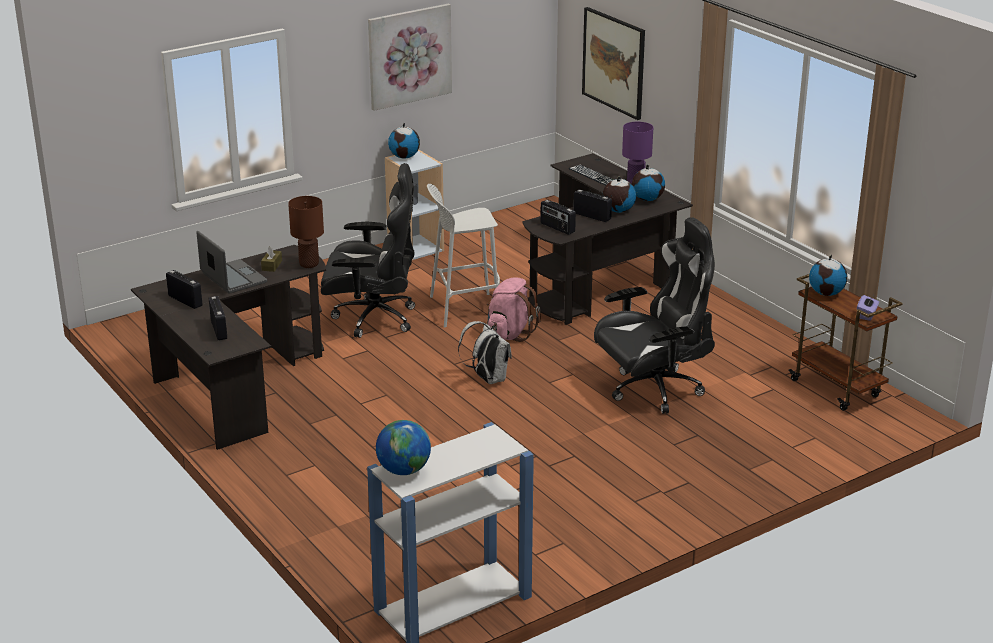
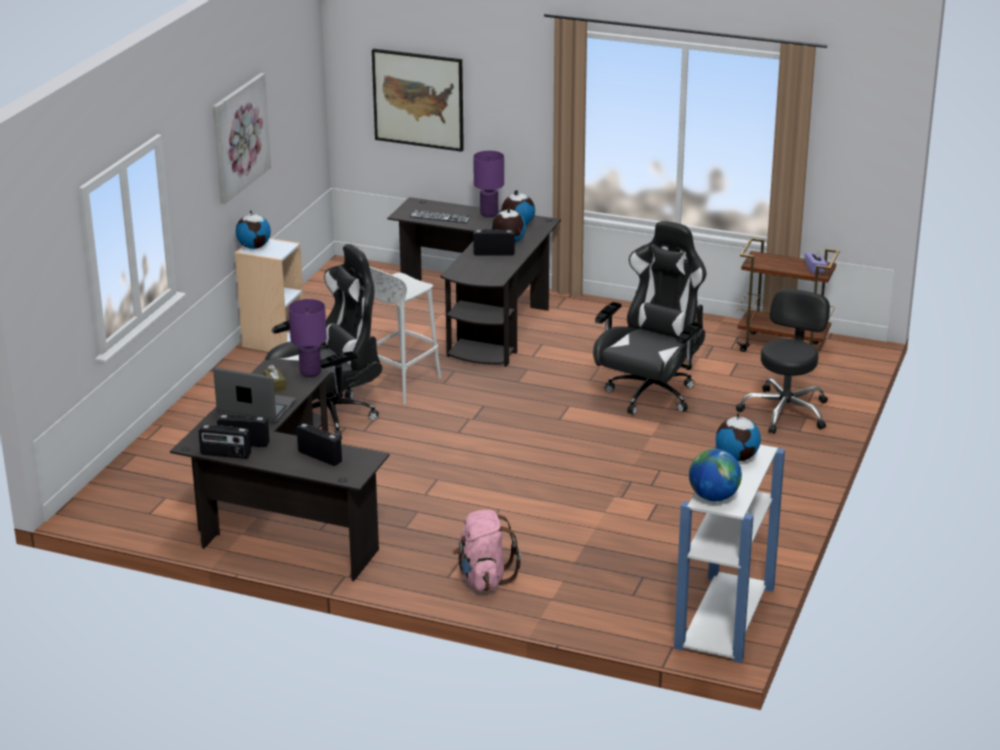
camera: 35 degrees left, 0 degrees up
brown table lamp [288,196,324,268] -> purple table lamp [289,299,327,377]
white backpack [458,321,512,384] -> none
pink backpack [487,277,541,342] -> pink backpack moved to [452,509,521,591]
radio [540,200,576,235] -> radio moved to [198,425,251,459]
globe [809,255,847,296] -> globe moved to [716,413,761,461]
none -> black office chair [736,289,830,434]

